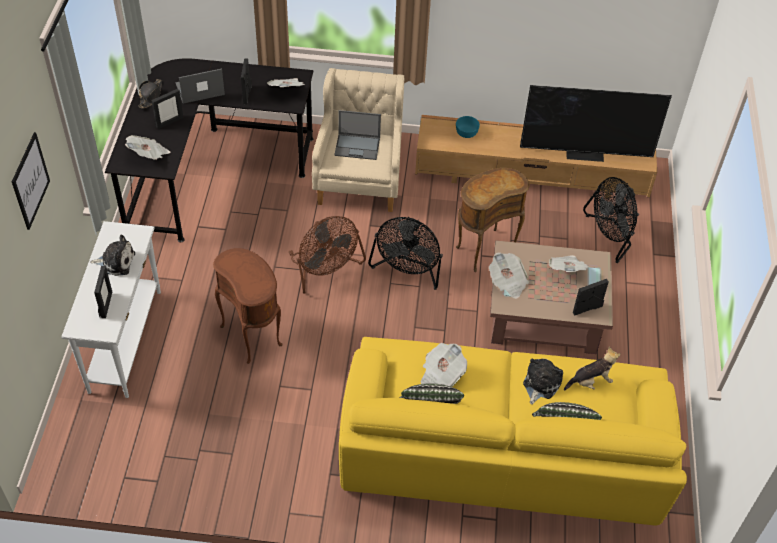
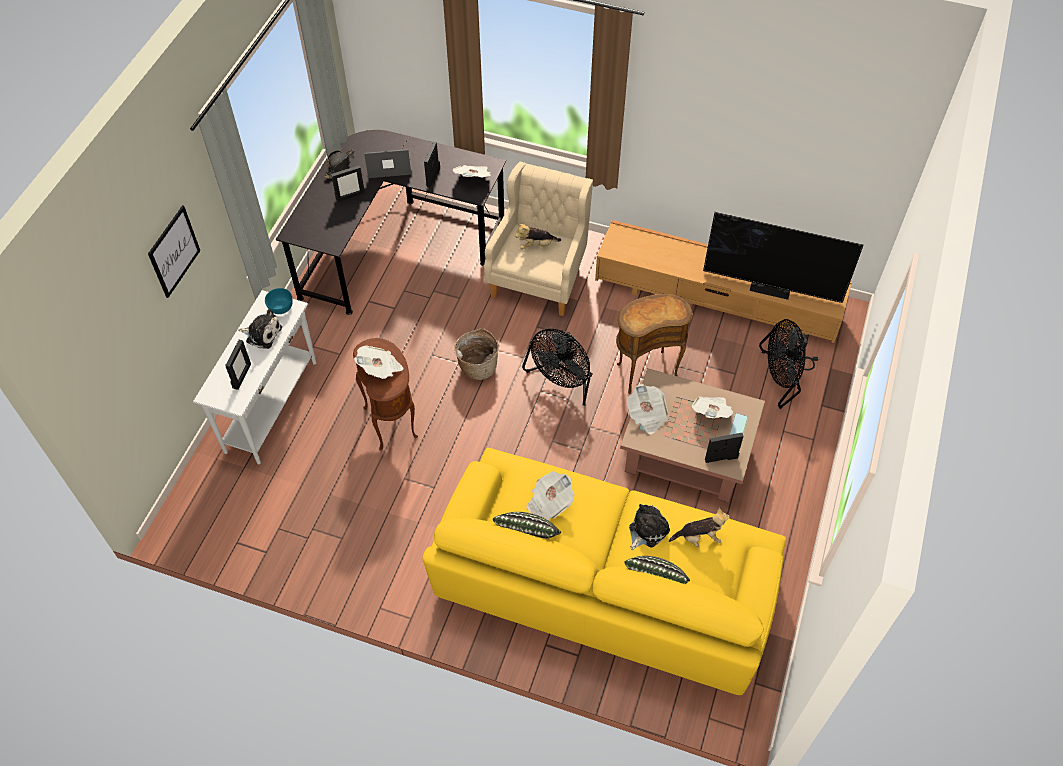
camera: 15 degrees right, 5 degrees up
newspaper [125,135,171,160] -> newspaper moved to [354,345,403,379]
brown fan [289,216,366,294] -> basket [454,329,499,380]
laptop [334,110,381,160] -> plush toy [515,223,561,250]
turquoise bowl [456,116,480,138] -> turquoise bowl moved to [265,288,292,314]

